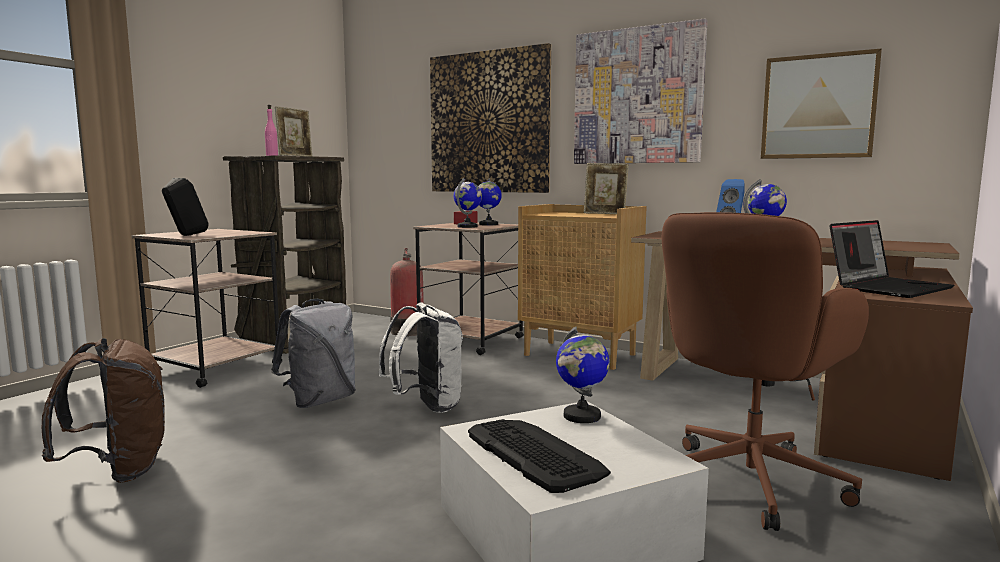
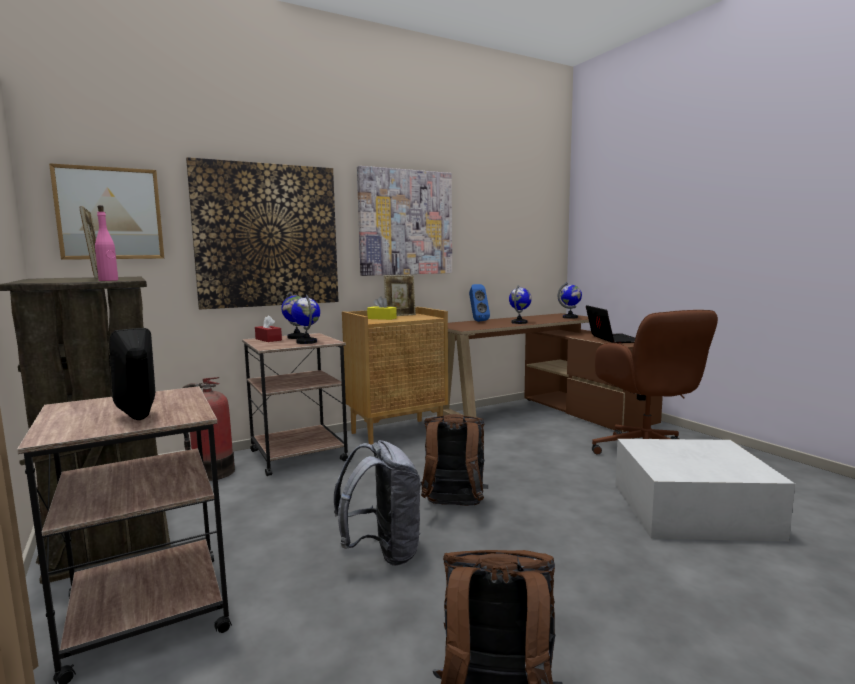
camera: 60 degrees left, 0 degrees up
white backpack [378,302,463,413] -> brown backpack [420,414,488,506]
keyboard [468,419,611,493] -> none
globe [556,327,609,423] -> globe moved to [558,282,582,319]
picture [761,48,882,159] -> picture moved to [49,163,164,260]
none -> yellow tissue box [367,296,397,320]

